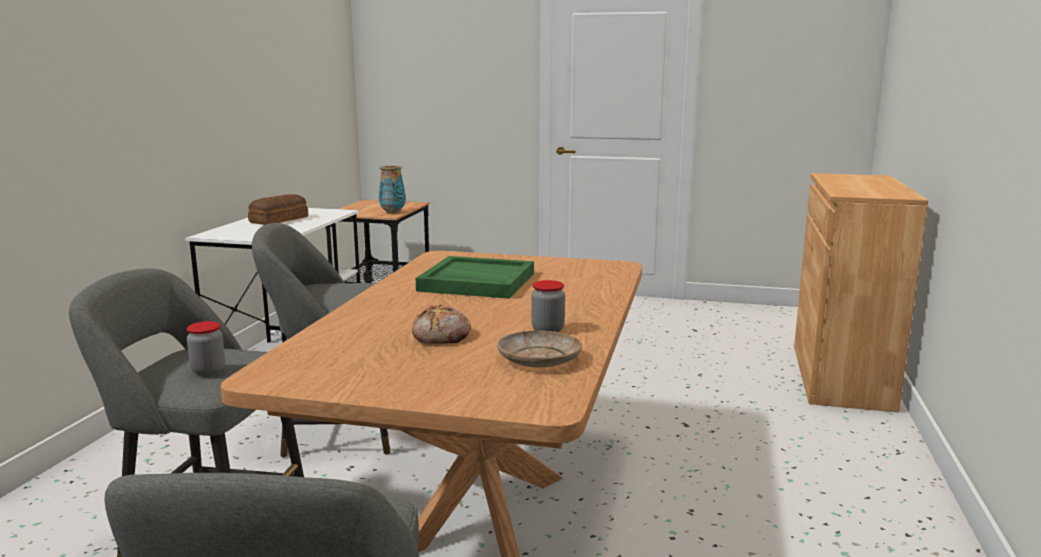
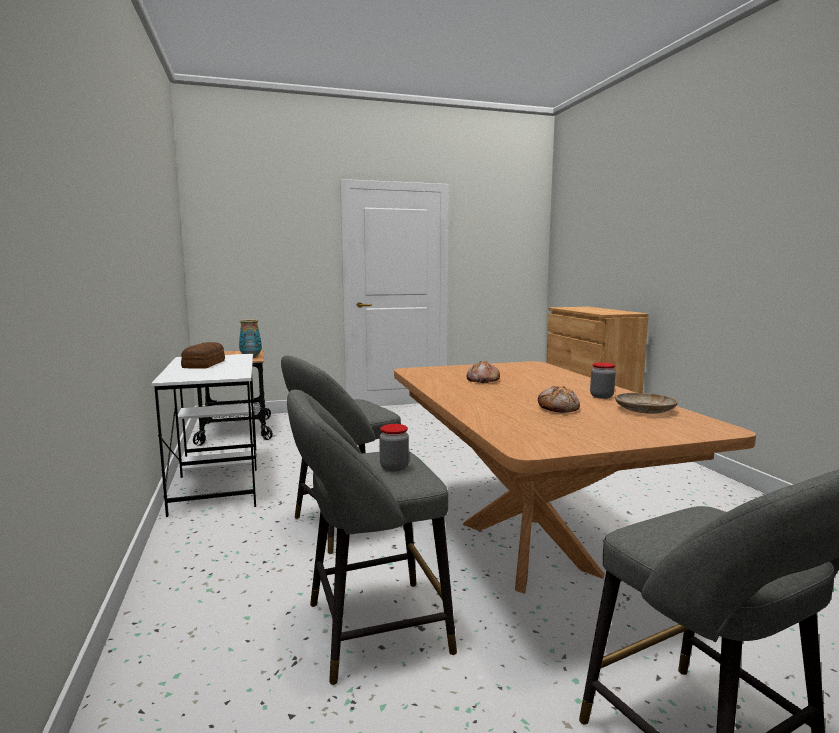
camera: 30 degrees left, 5 degrees down
green tray [416,256,534,299] -> bread [467,361,500,383]

